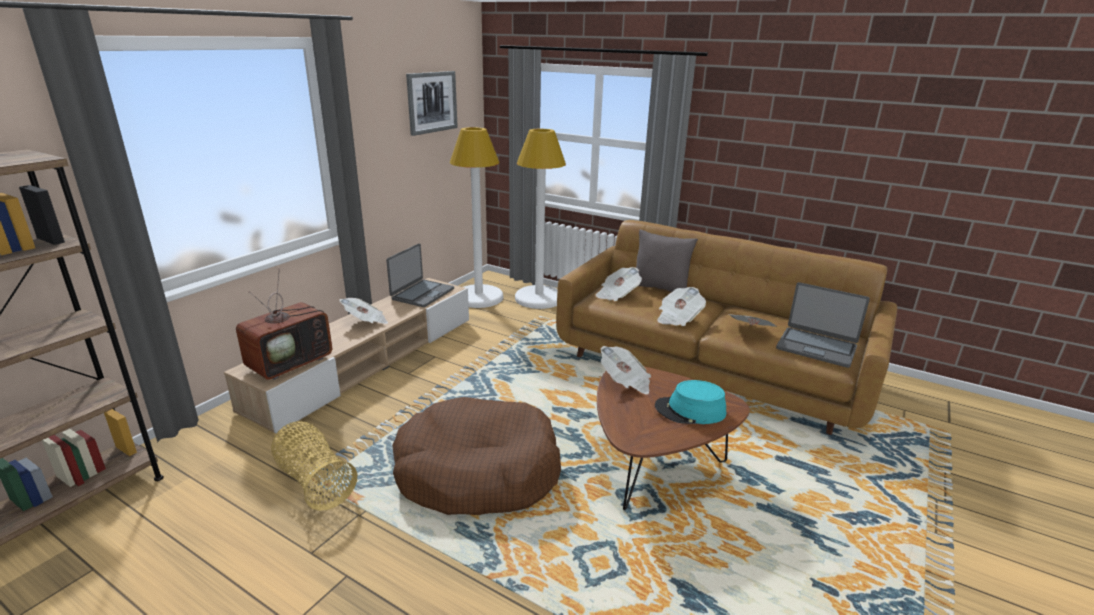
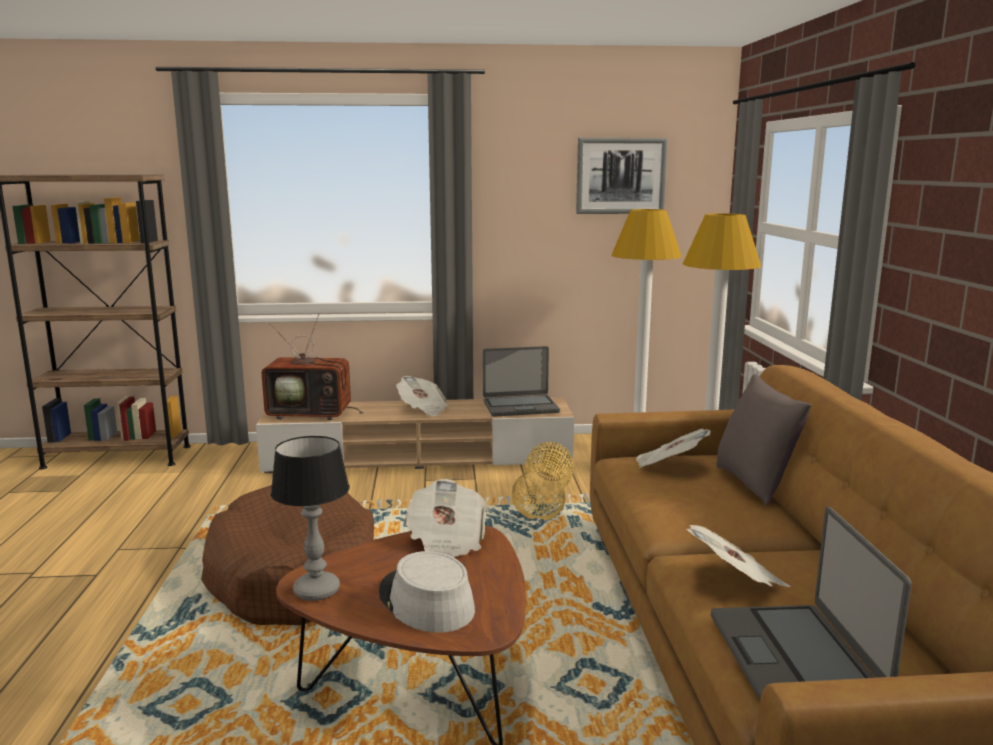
camera: 55 degrees right, 10 degrees down
basket [272,421,357,511] -> basket moved to [512,442,574,520]
turquoise hat [655,380,726,424] -> grey hat [379,551,475,633]
newspaper [657,287,706,326] -> none
none -> table lamp [270,436,350,601]

